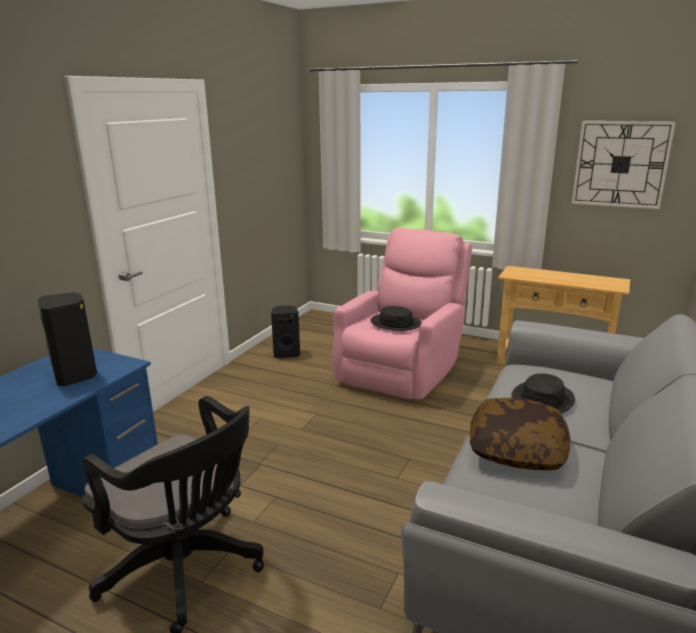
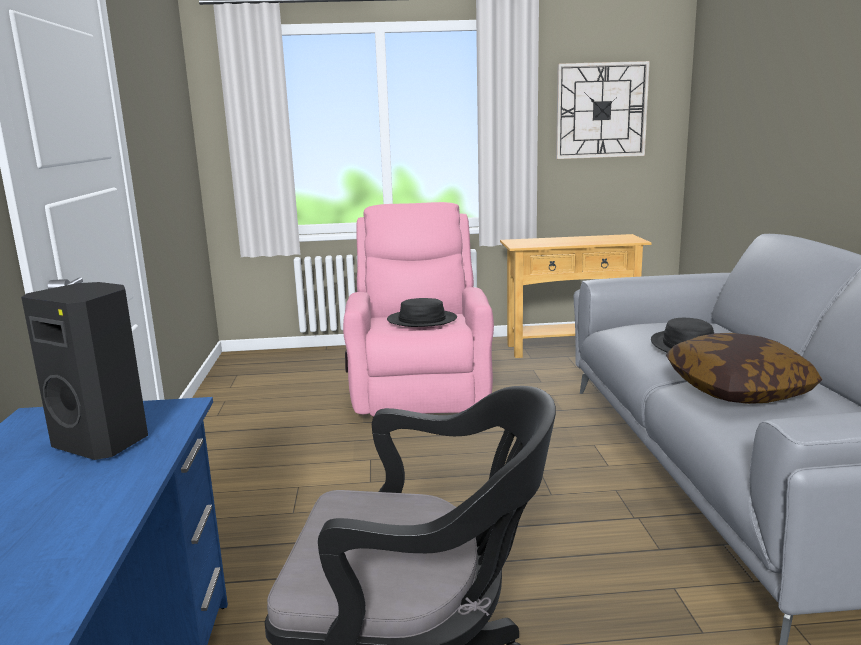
camera: 30 degrees left, 5 degrees down
black speaker [271,305,300,358] -> none

